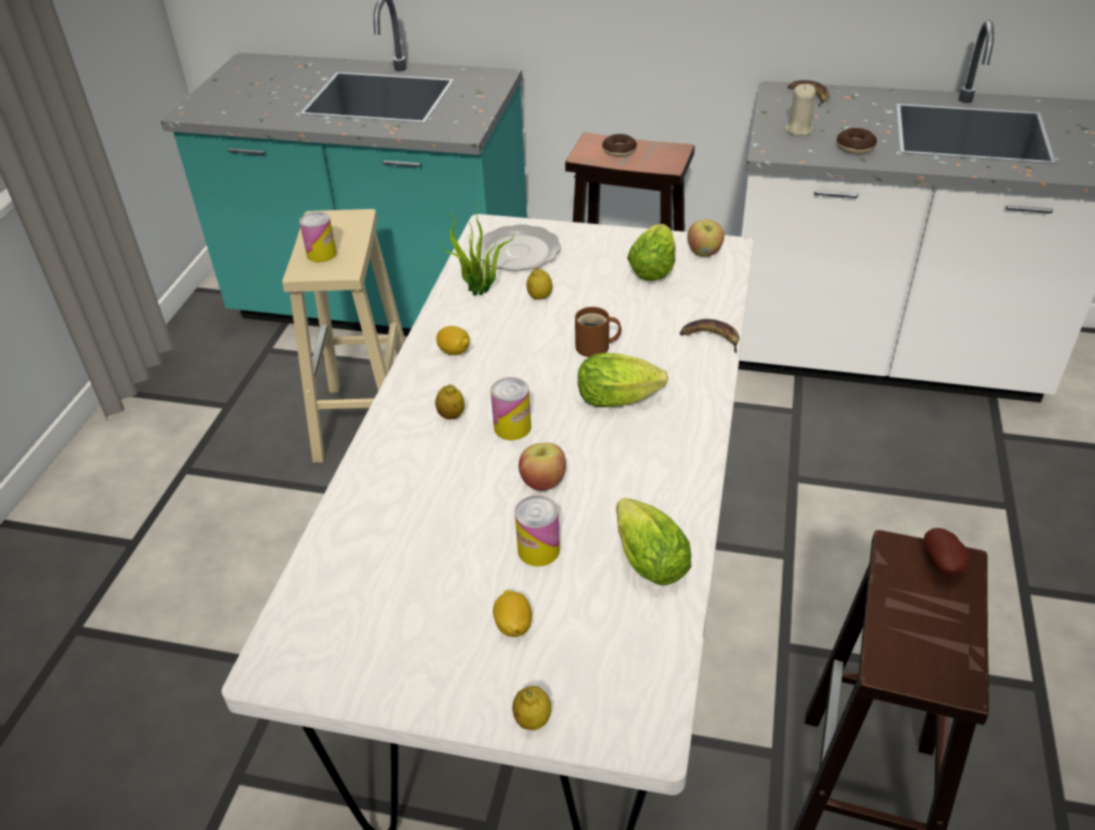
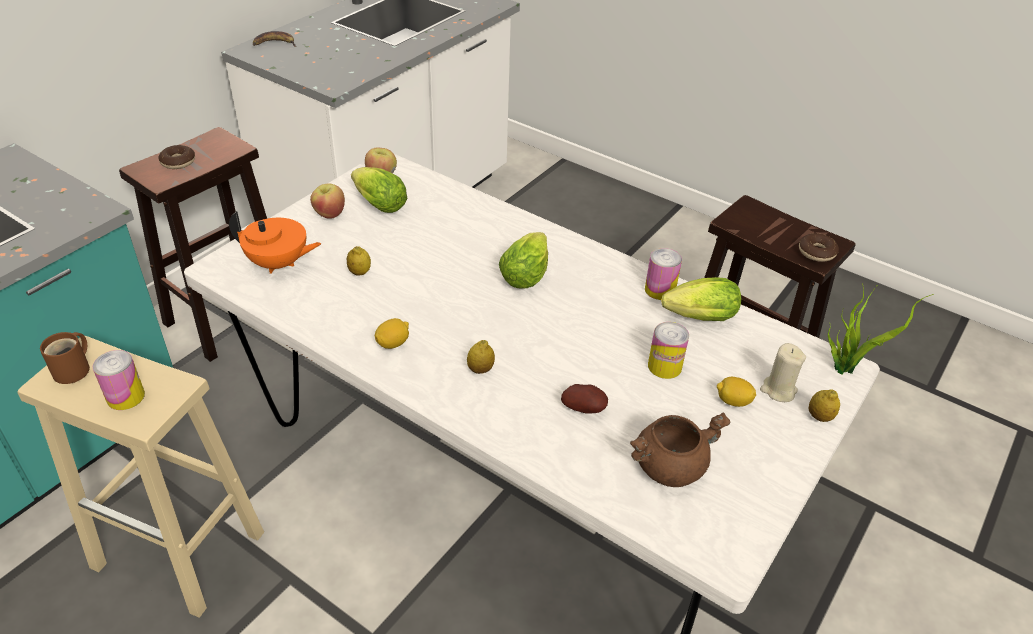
camera: 70 degrees left, 0 degrees up
potted plant [439,202,514,295] -> potted plant moved to [828,283,934,374]
plate [476,224,561,271] -> orange teapot [229,211,321,274]
can [491,377,531,440] -> can moved to [645,248,682,300]
apple [519,443,566,491] -> apple moved to [310,183,345,219]
brown mug [575,307,621,357] -> brown mug moved to [40,332,90,384]
banana [680,319,739,353] -> none
beige candle [785,84,816,136] -> beige candle moved to [760,343,806,402]
donut [837,128,877,154] -> donut moved to [799,233,839,262]
potato [924,528,969,576] -> potato moved to [561,384,608,413]
none -> brown cooking pot [630,413,731,487]

